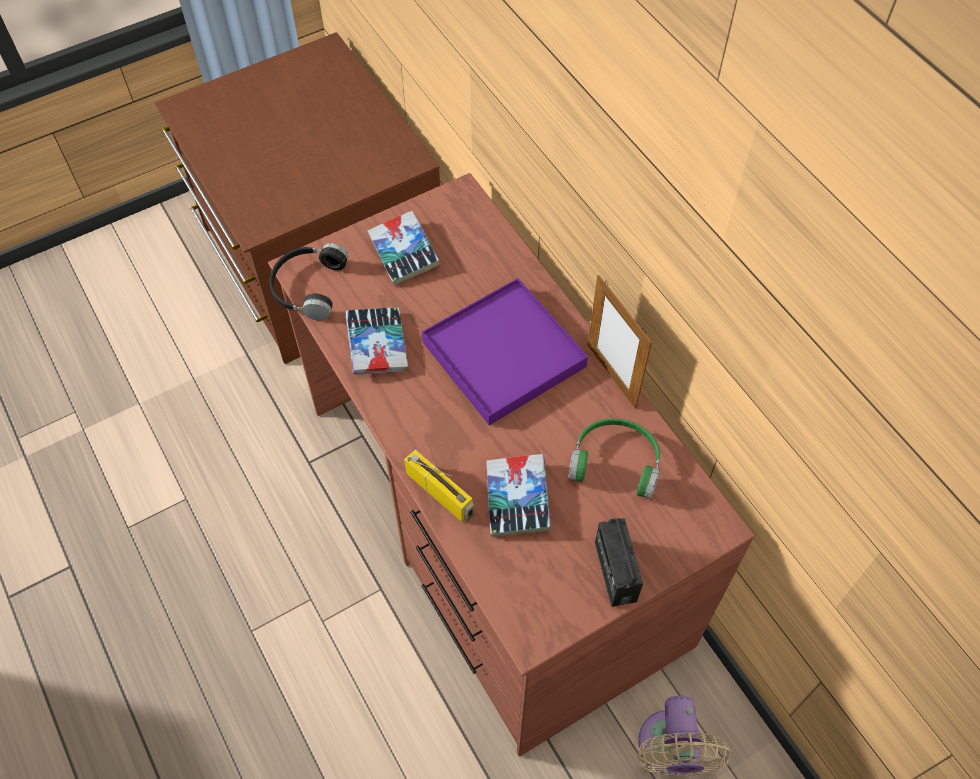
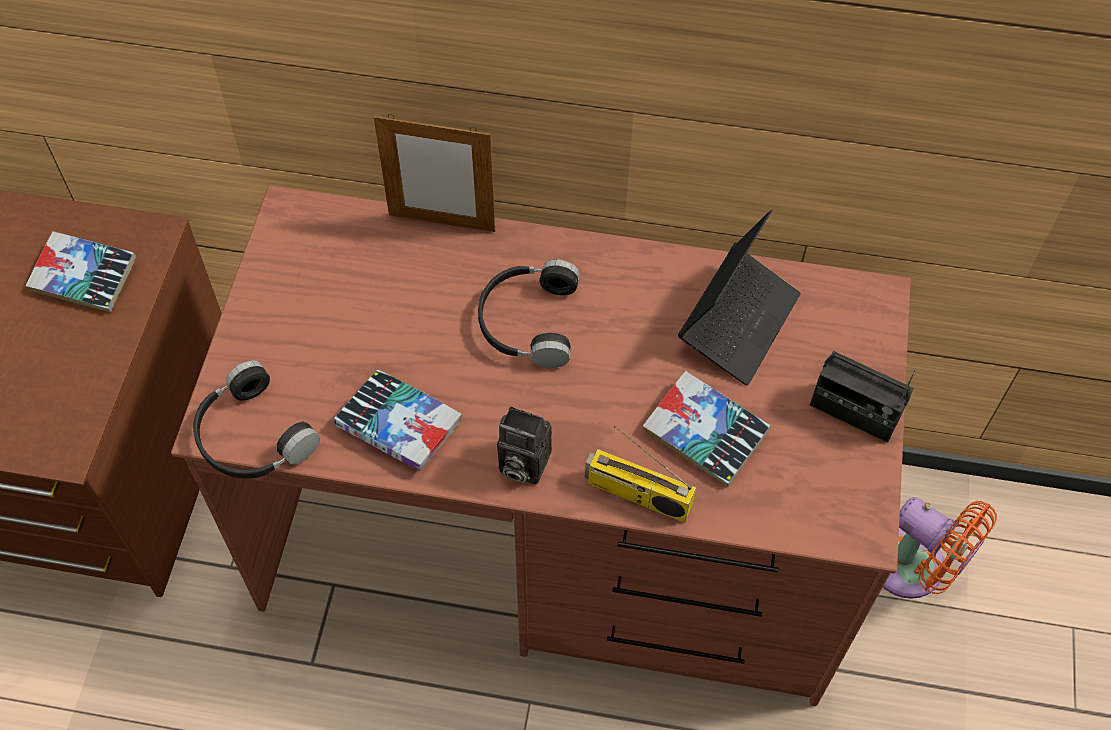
camera: 50 degrees left, 0 degrees up
book [368,211,440,285] -> book moved to [26,231,136,312]
radio [404,450,474,522] -> radio turned 150 degrees counterclockwise [585,426,696,523]
purple tray [422,278,588,425] -> black headphones [478,259,579,368]
green headphones [569,418,660,499] -> laptop [678,209,801,386]
picture frame [588,274,652,409] -> picture frame moved to [374,114,495,232]
beige fan [638,696,731,776] -> orange fan [883,497,997,599]
none -> camera [497,407,552,485]

